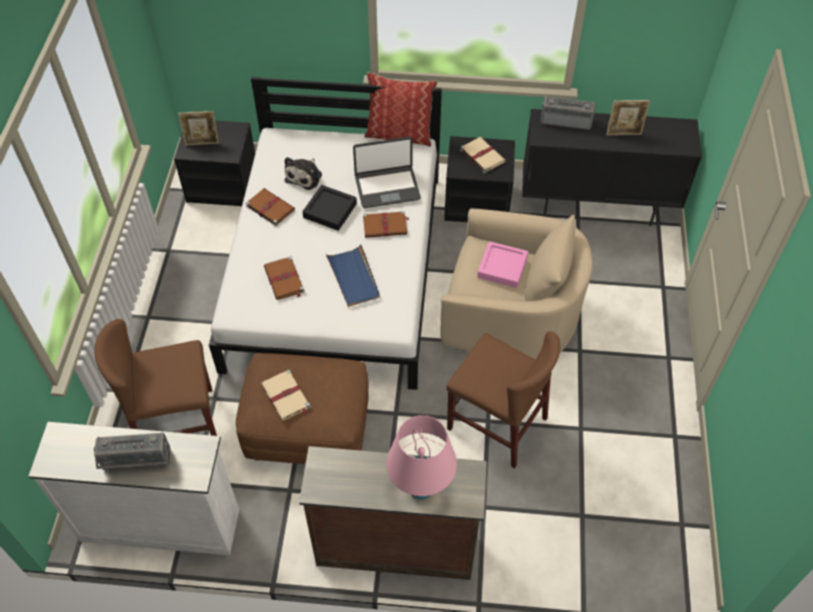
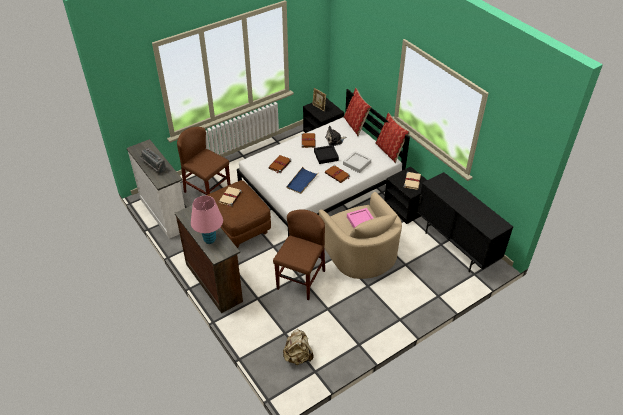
camera: 50 degrees right, 10 degrees down
laptop [353,137,421,208] -> grey tray [343,151,371,173]
brown chair [446,331,560,468] -> brown chair turned 150 degrees counterclockwise [273,209,325,300]
radio [541,96,596,130] -> none
picture frame [606,100,650,135] -> none
none -> beige backpack [283,329,313,365]
none -> pillow [344,88,371,136]

